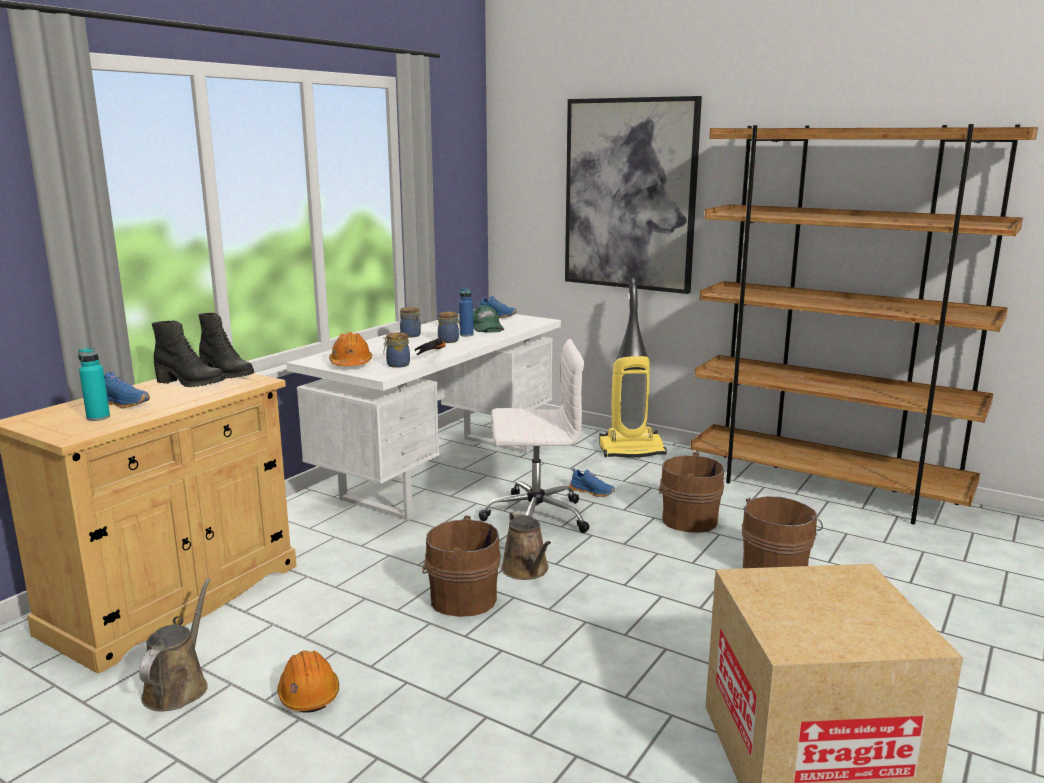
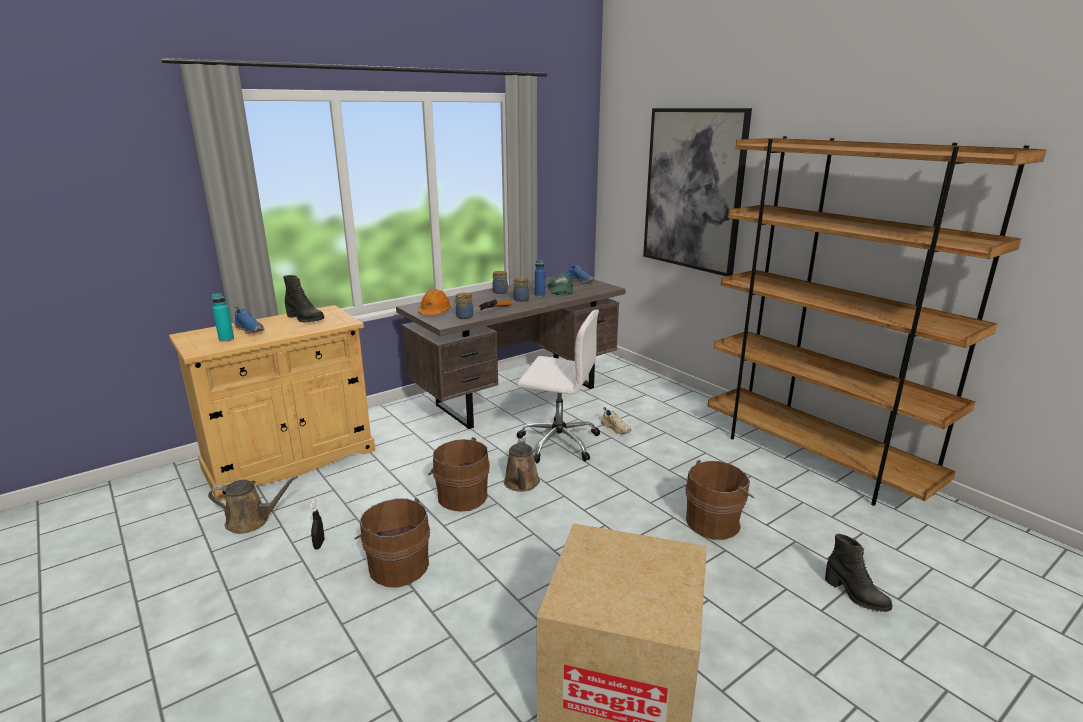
camera: 20 degrees right, 5 degrees up
brown watering can [139,578,210,711] -> brown watering can turned 60 degrees clockwise [208,476,298,534]
black boot [198,313,254,378] -> black boot moved to [825,534,893,612]
orange hard hat [277,650,339,713] -> black spray bottle [309,500,324,550]
white desk [286,309,561,521] -> brown desk [396,276,626,429]
blue shoe [569,467,615,497] -> beige shoe [601,407,631,434]
vacuum cleaner [599,278,667,458] -> none
brown bucket [658,452,724,533] -> brown bucket moved to [355,498,430,588]

